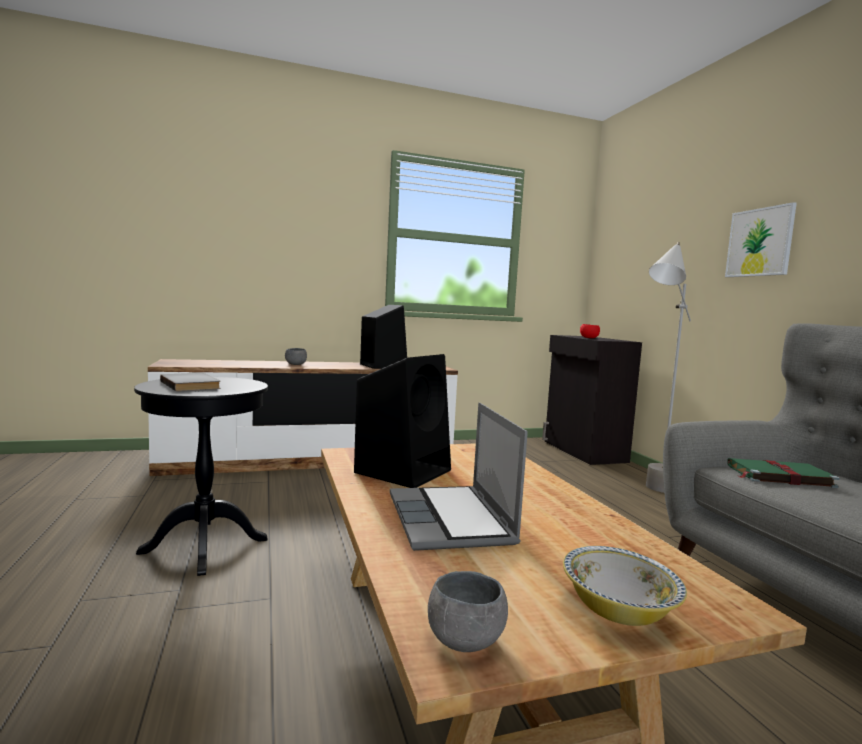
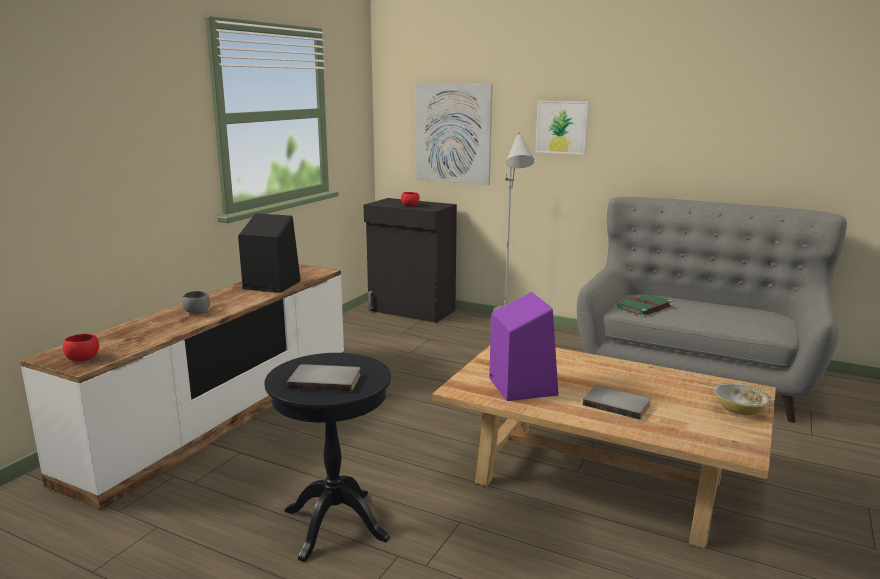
camera: 45 degrees left, 10 degrees up
black speaker [354,354,451,488] -> purple speaker [489,292,559,401]
laptop [390,402,528,551] -> grey book [583,385,651,420]
grey bowl [428,571,508,652] -> none
none -> red bowl [63,333,99,361]
none -> picture [416,84,492,185]

